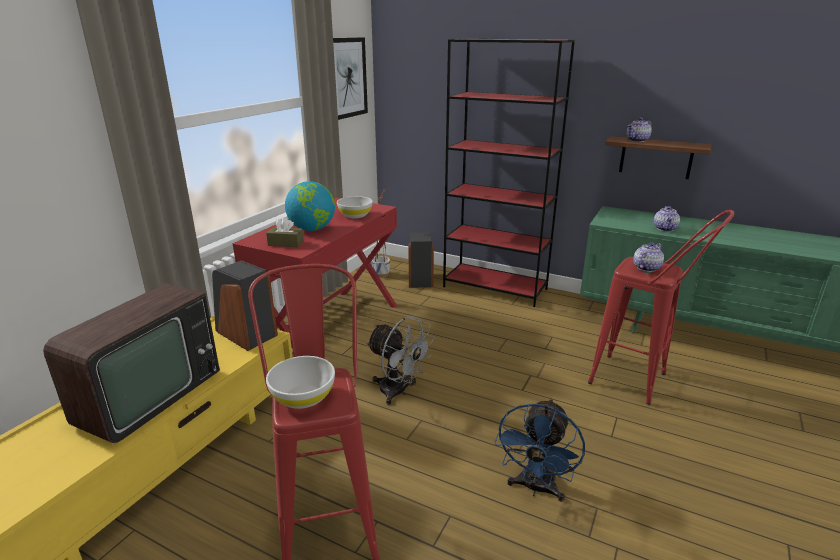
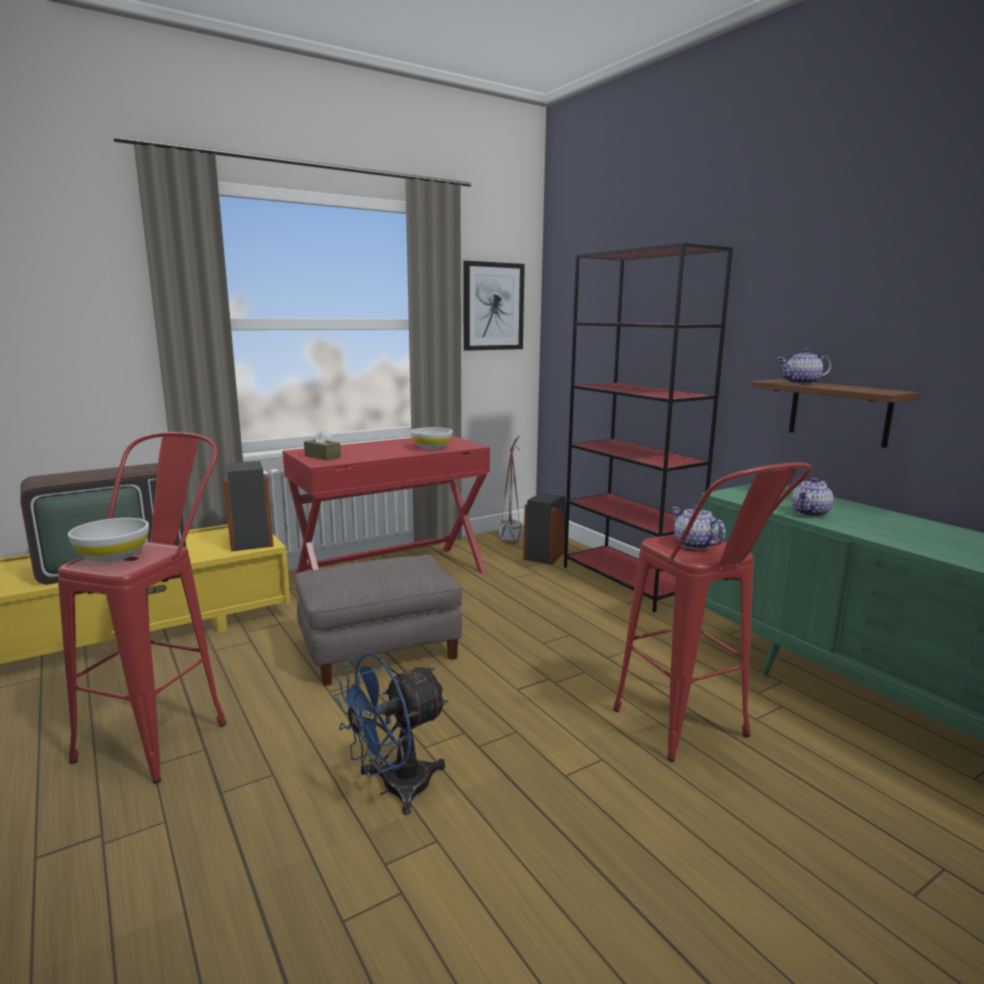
camera: 30 degrees right, 10 degrees down
globe [285,181,335,231] -> none
grey fan [366,316,434,405] -> grey ottoman [295,555,462,686]
teapot [633,242,664,272] -> teapot turned 105 degrees counterclockwise [671,505,726,550]

